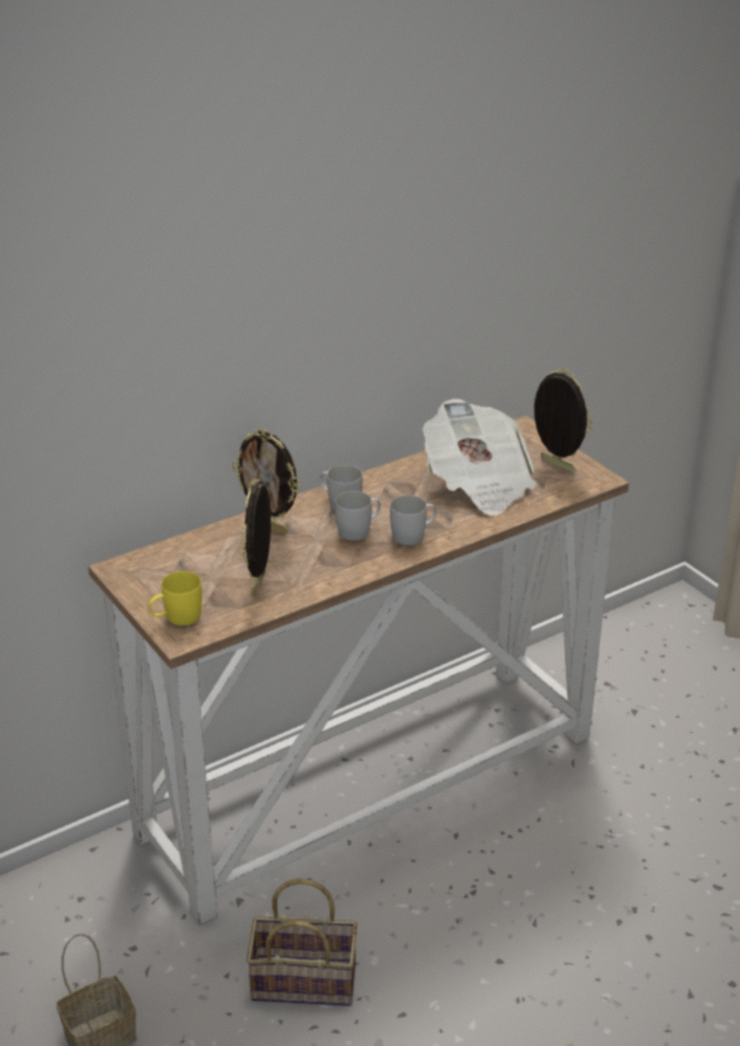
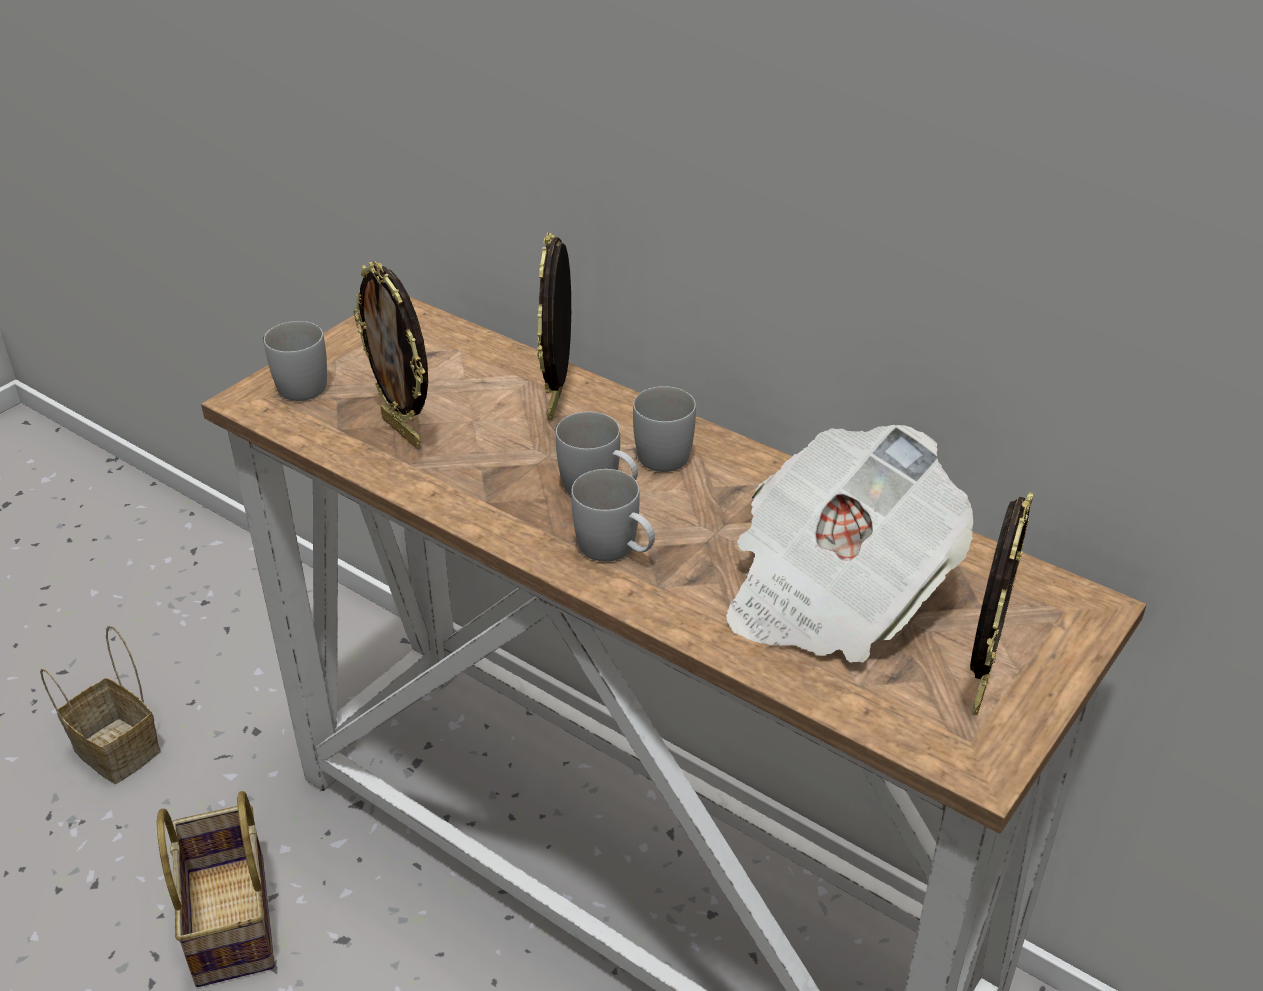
camera: 70 degrees right, 5 degrees up
yellow mug [148,571,202,626] -> white mug [263,321,327,401]
picture frame [243,479,271,596] -> picture frame turned 120 degrees counterclockwise [353,261,428,448]

